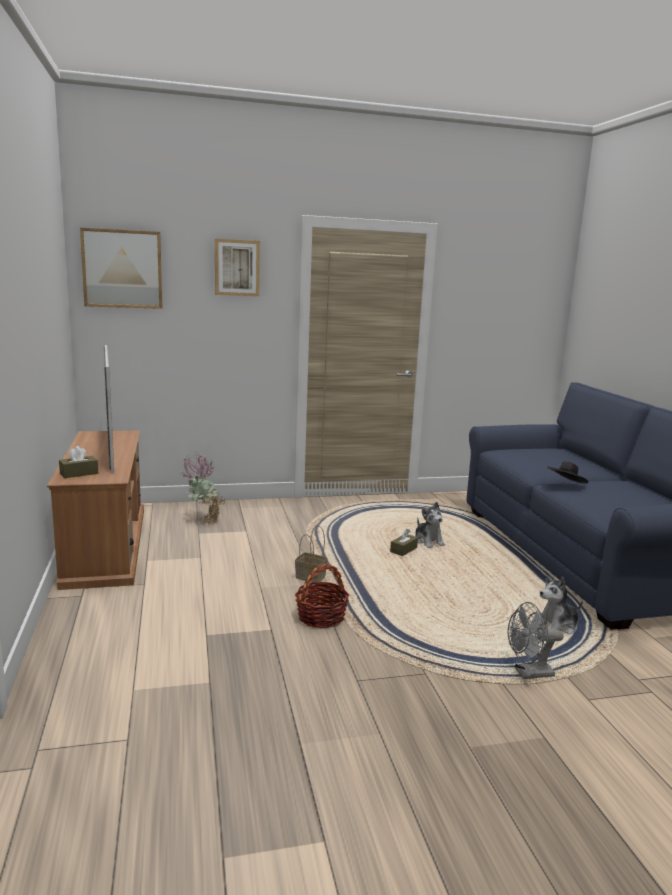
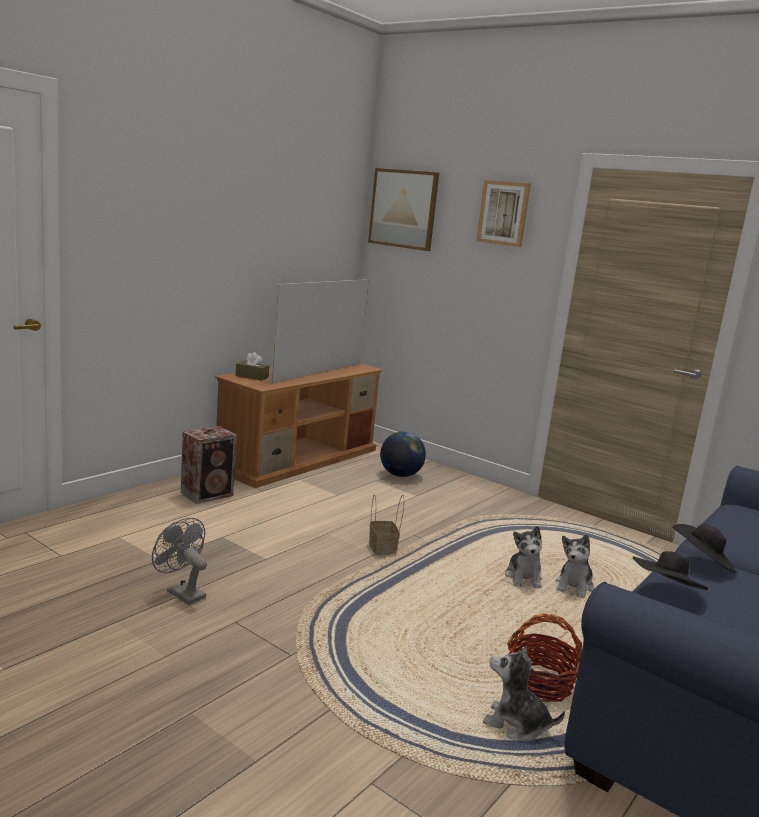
camera: 50 degrees right, 0 degrees up
potted plant [181,453,225,525] -> globe [380,432,426,477]
basket [295,564,350,628] -> basket moved to [507,614,582,702]
brown tissue box [390,529,418,556] -> plush toy [505,526,542,588]
grey fan [508,602,563,679] -> grey fan moved to [152,518,207,605]
none -> speaker [181,426,237,504]
none -> black hat [633,551,708,590]

